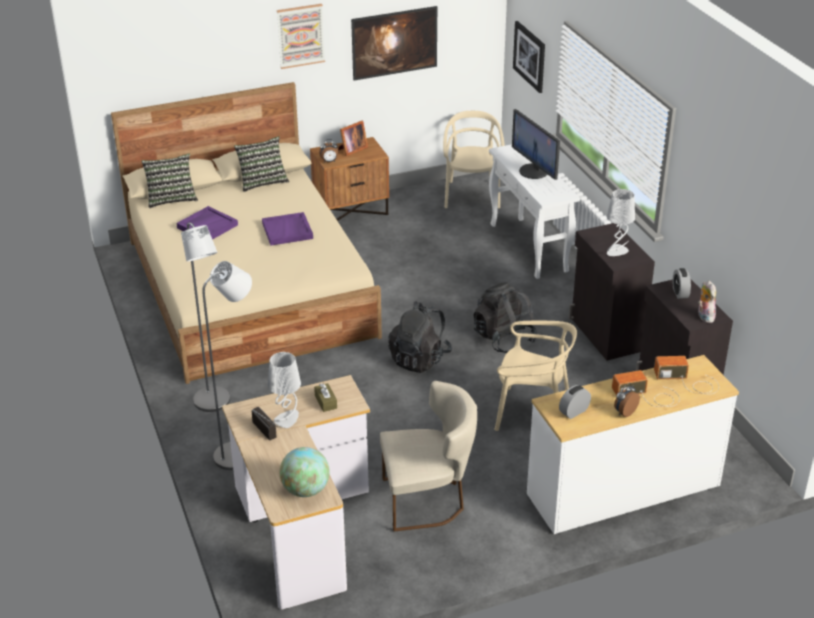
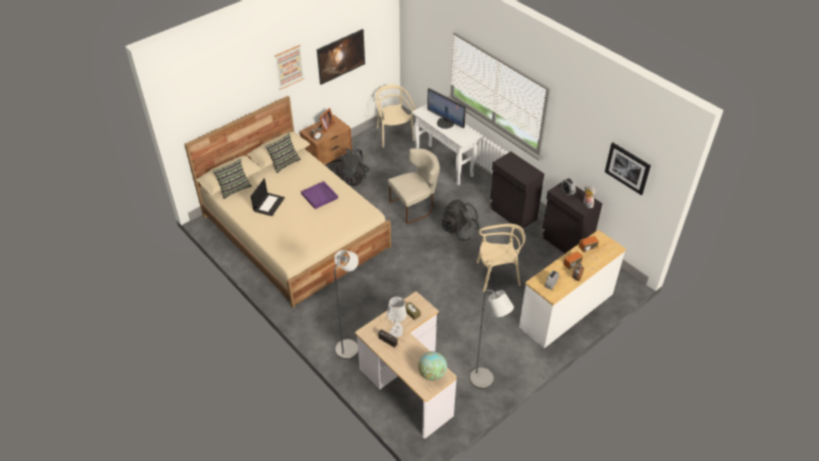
camera: 20 degrees left, 10 degrees up
purple tray [176,206,238,240] -> laptop [251,178,285,216]
grey floor lamp [181,223,231,412] -> grey floor lamp moved to [470,290,514,389]
beige chair [380,381,477,531] -> beige chair moved to [388,148,440,224]
black backpack [388,301,452,373] -> black backpack moved to [336,148,369,185]
picture [513,21,545,93] -> picture moved to [605,142,651,195]
grey table lamp [607,189,635,256] -> none

